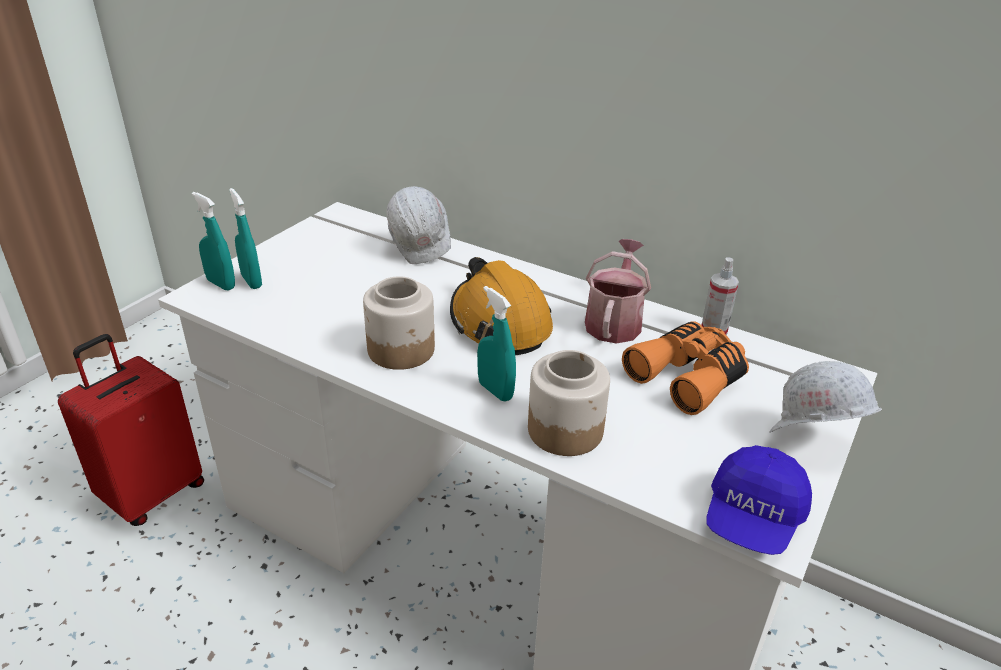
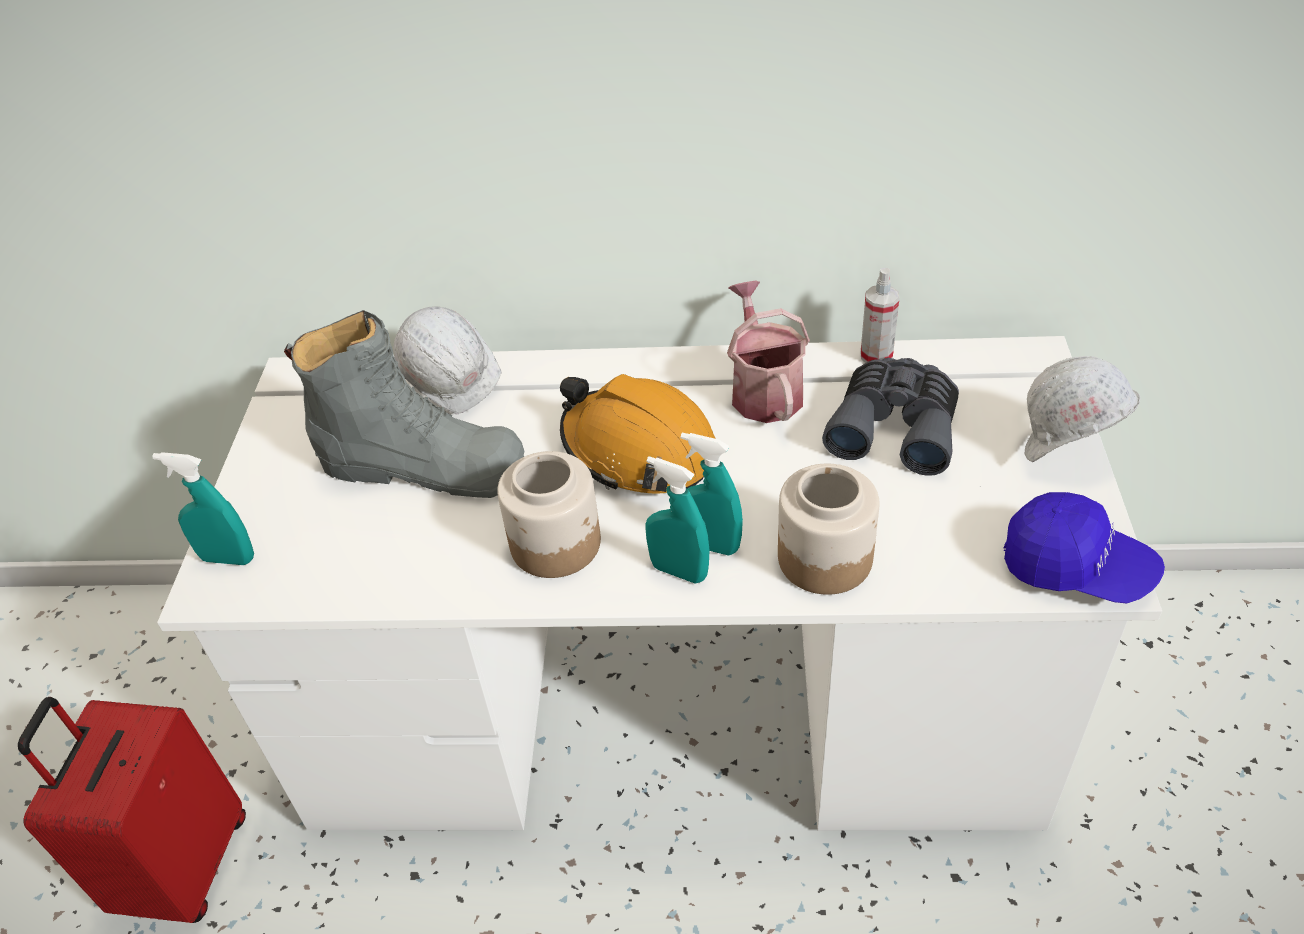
camera: 25 degrees left, 10 degrees up
turquoise spray bottle [229,188,262,289] -> turquoise spray bottle moved to [645,456,710,584]
orange binoculars [622,321,749,415] -> grey binoculars [822,358,959,476]
blue cap [706,445,812,555] -> blue cap turned 60 degrees counterclockwise [1004,492,1165,603]
none -> grey boot [284,310,524,498]

